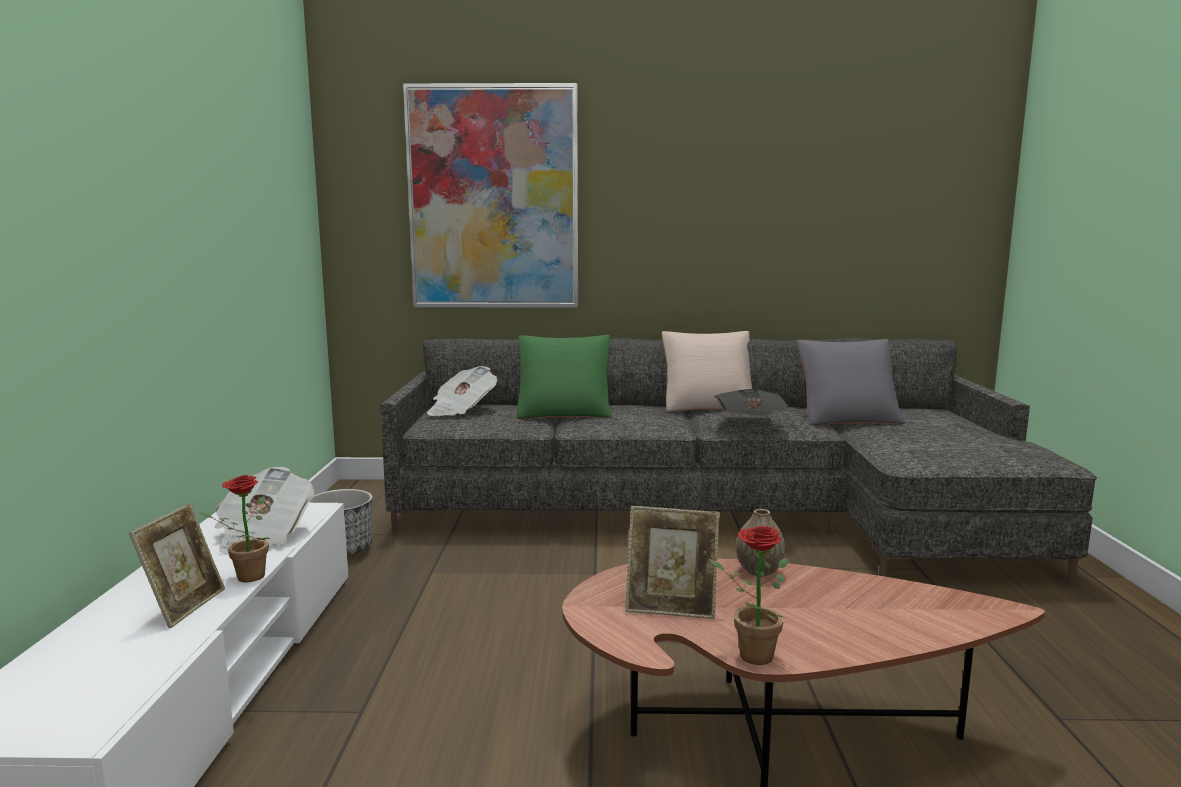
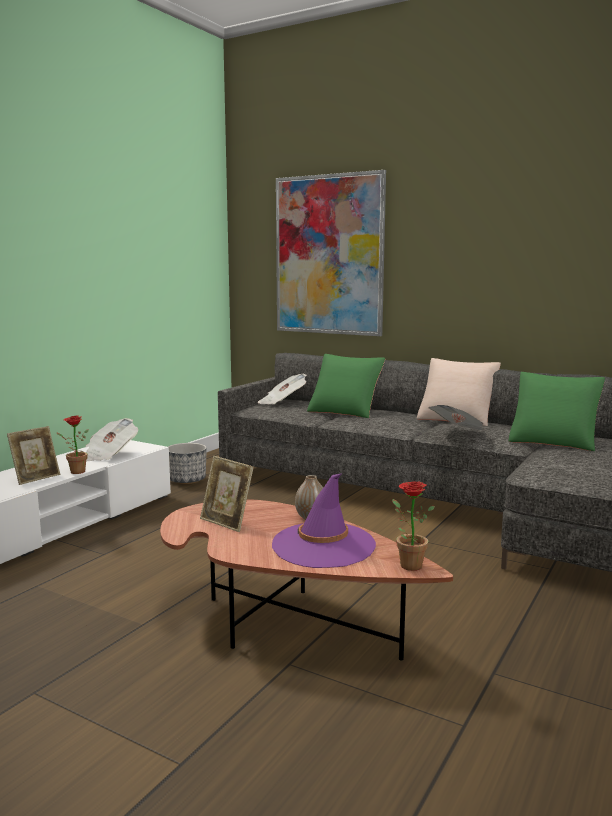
camera: 30 degrees right, 0 degrees up
potted plant [708,526,788,665] -> potted plant moved to [392,481,435,571]
grey pillow [797,339,905,426] -> green pillow [508,372,605,451]
none -> purple hat [272,473,376,568]

